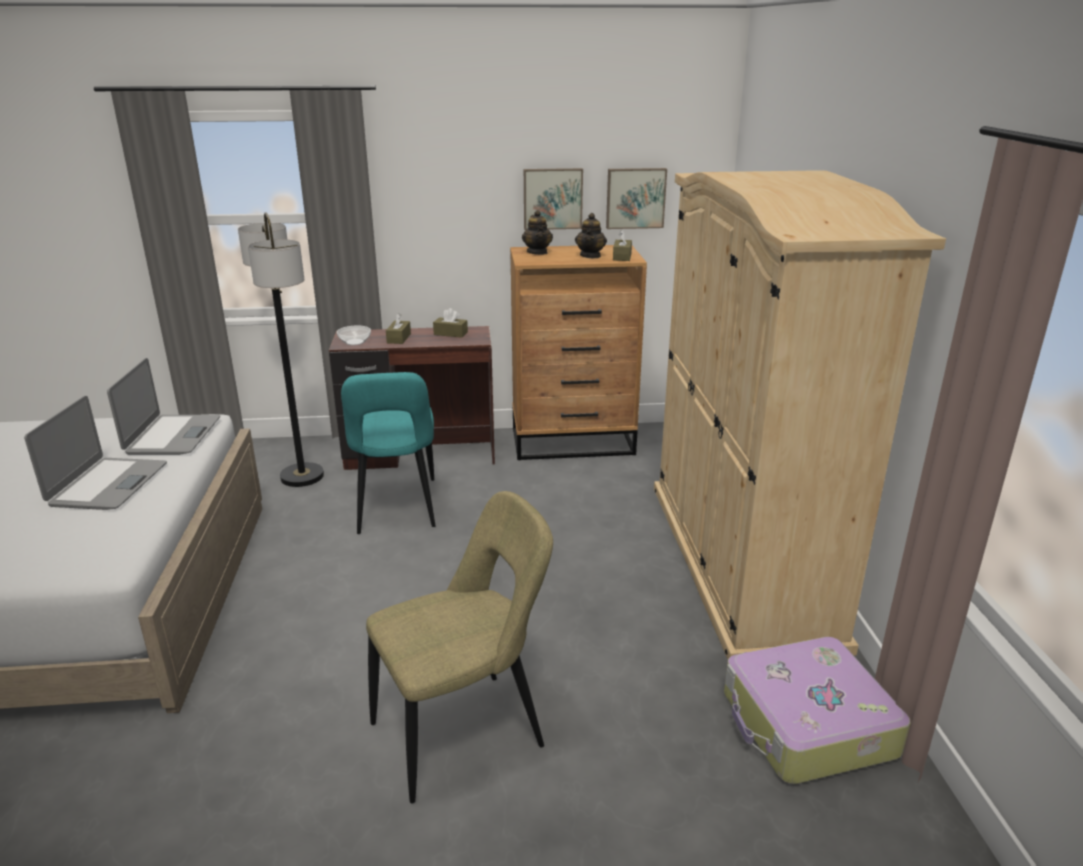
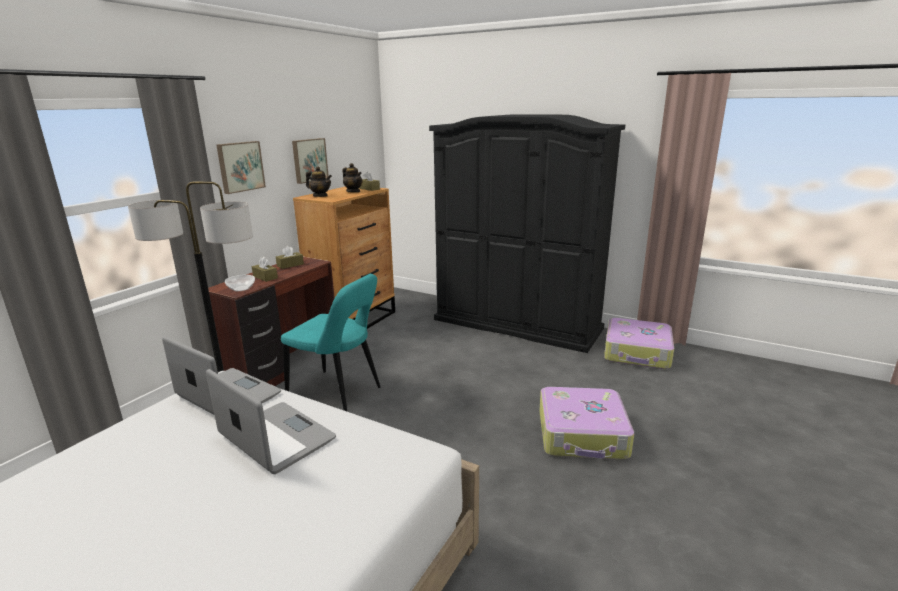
camera: 55 degrees left, 5 degrees down
beige chair [366,491,553,803] -> suitcase [539,387,634,459]
picture [606,168,667,229] -> picture moved to [217,141,266,194]
beige wardrobe [654,170,946,659] -> black wardrobe [429,115,625,353]

